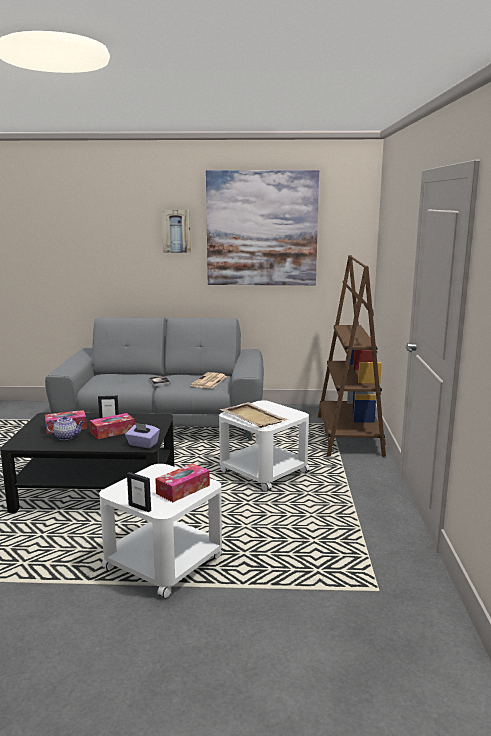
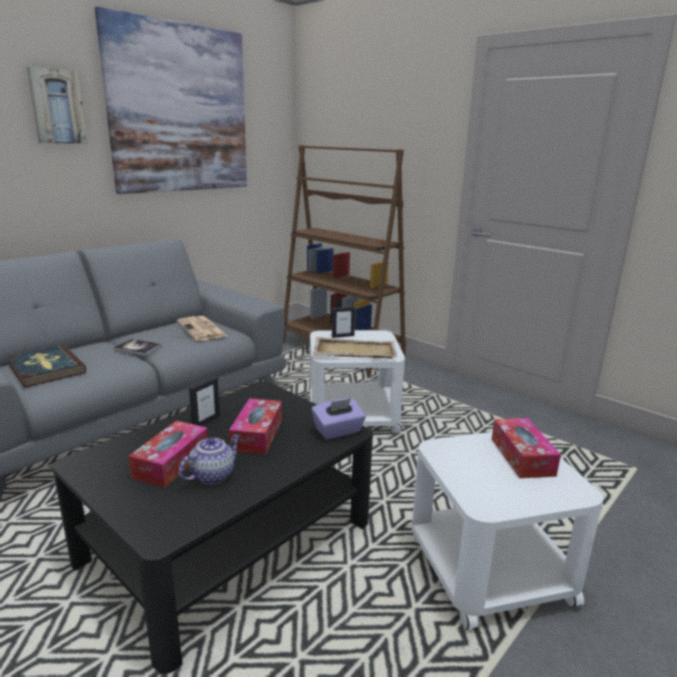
camera: 50 degrees left, 5 degrees up
picture frame [127,472,151,512] -> picture frame moved to [332,307,355,338]
none -> book [7,345,86,388]

